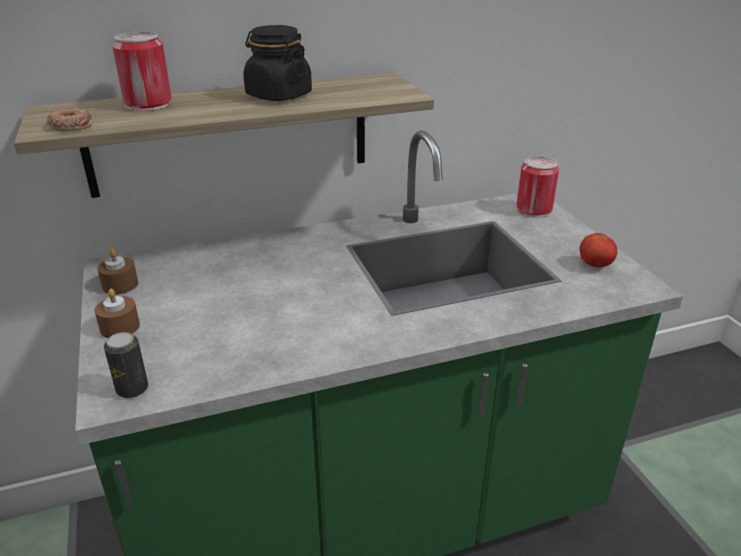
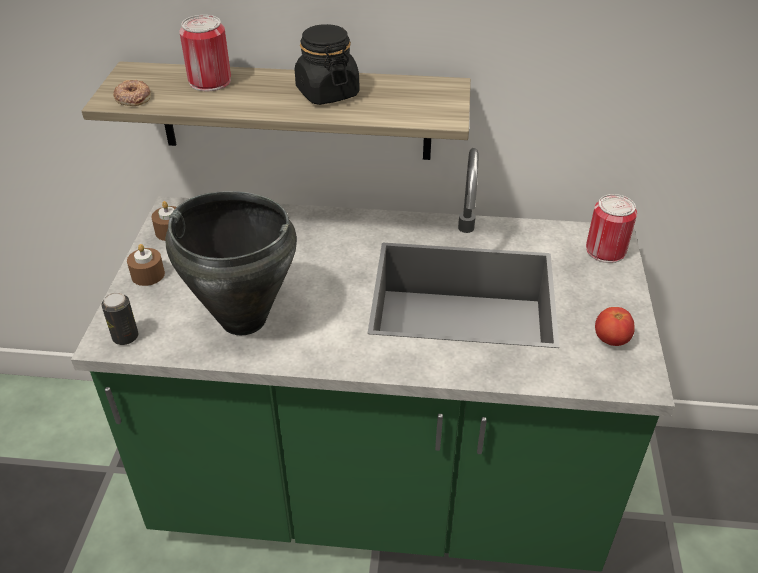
camera: 25 degrees right, 10 degrees up
none -> black cooking pot [166,191,297,335]

